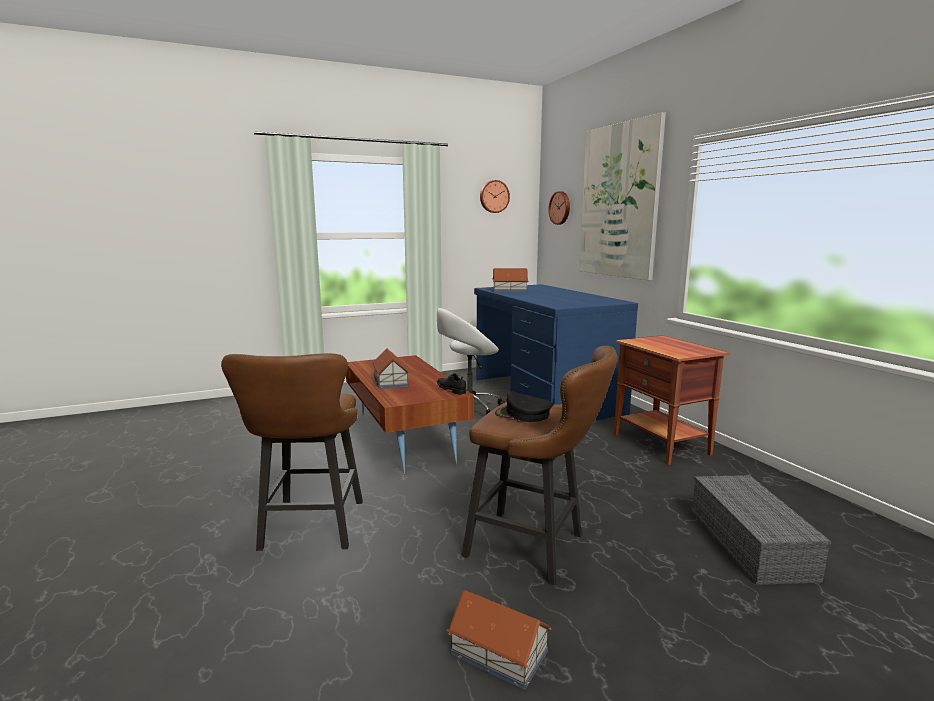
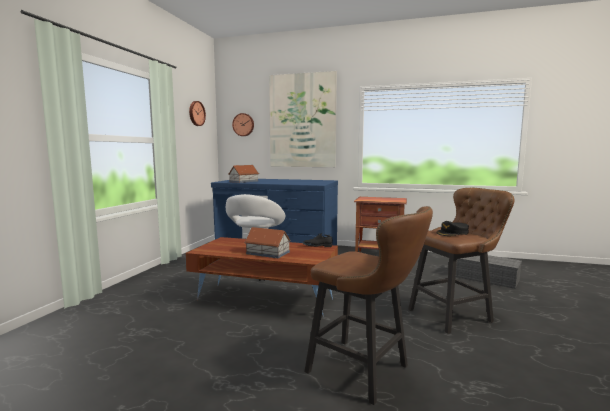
camera: 50 degrees left, 5 degrees down
toy house [447,590,551,690] -> none

